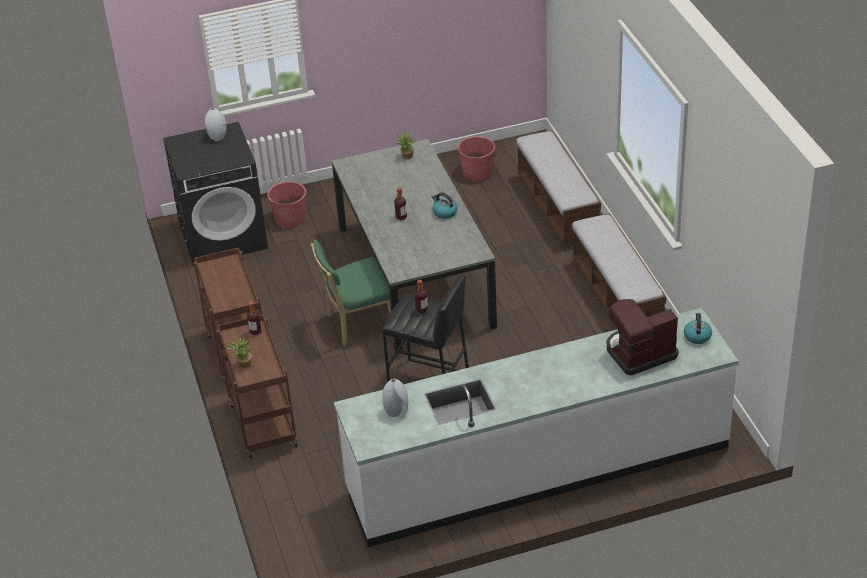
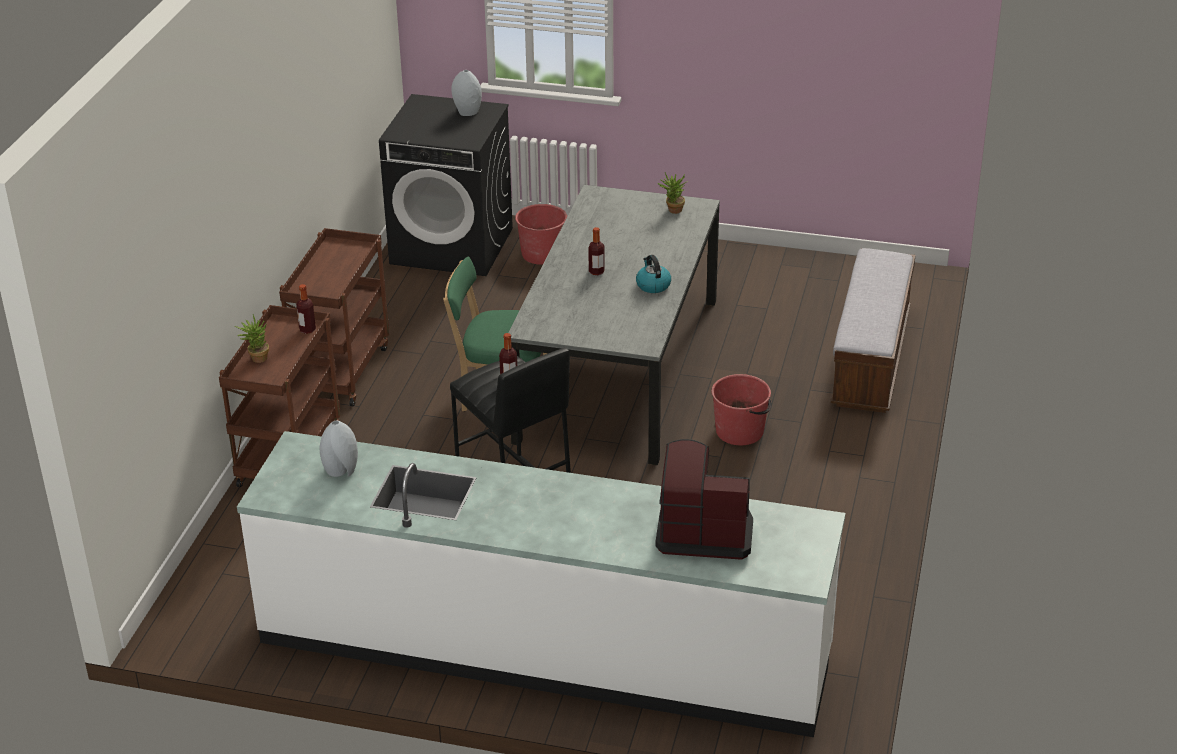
camera: 30 degrees right, 5 degrees down
red bucket [458,136,497,181] -> red bucket moved to [711,374,772,445]
bench [572,213,667,317] -> none
kettle [684,313,712,344] -> none

